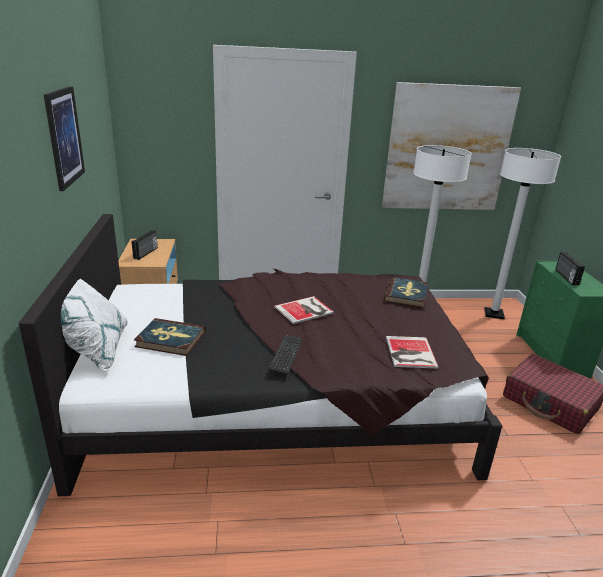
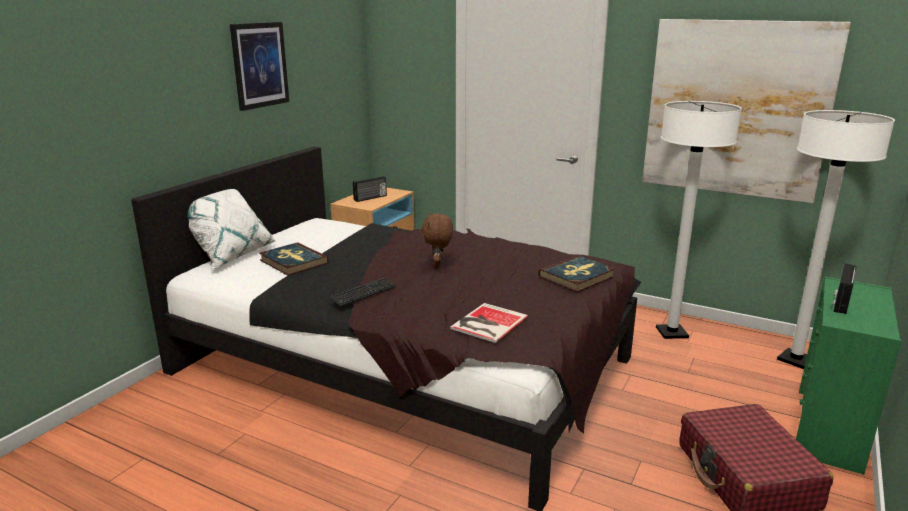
camera: 35 degrees right, 5 degrees down
book [274,296,334,324] -> brown plush toy [422,213,453,268]

